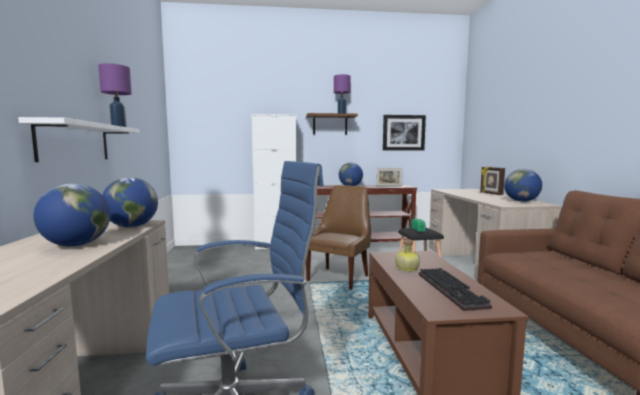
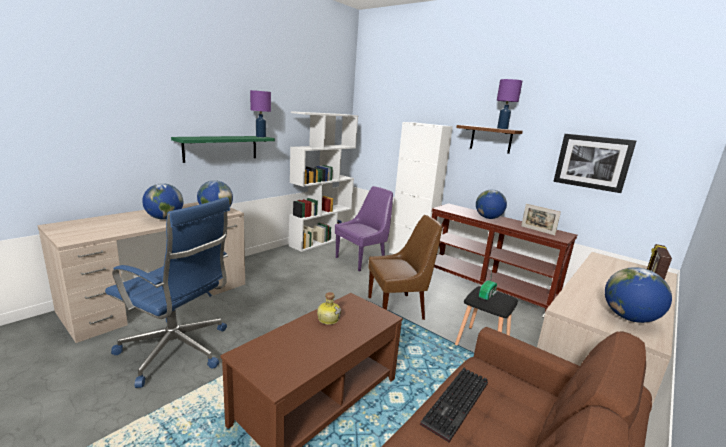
camera: 45 degrees right, 10 degrees up
white shelf [18,117,139,162] -> green shelf [171,136,275,163]
keyboard [419,268,492,311] -> keyboard moved to [420,368,488,443]
none -> white bookcase [289,111,358,252]
none -> purple chair [335,186,393,271]

